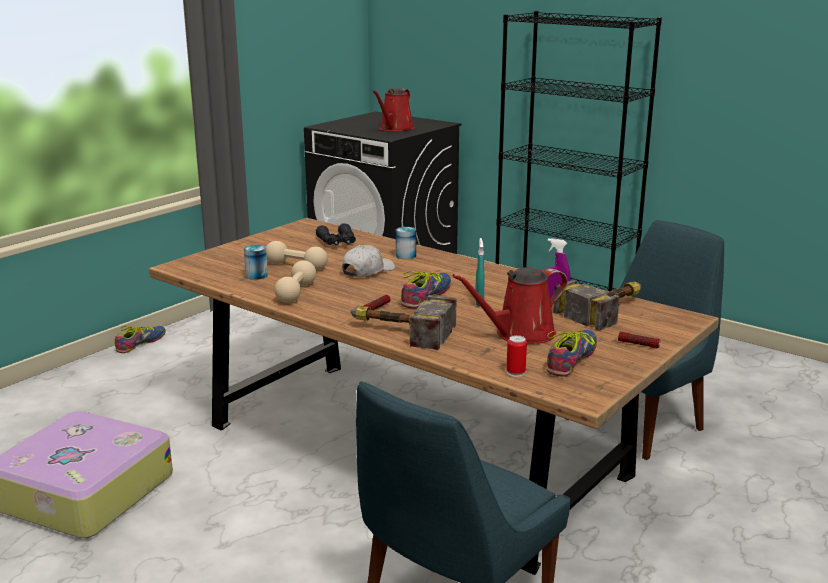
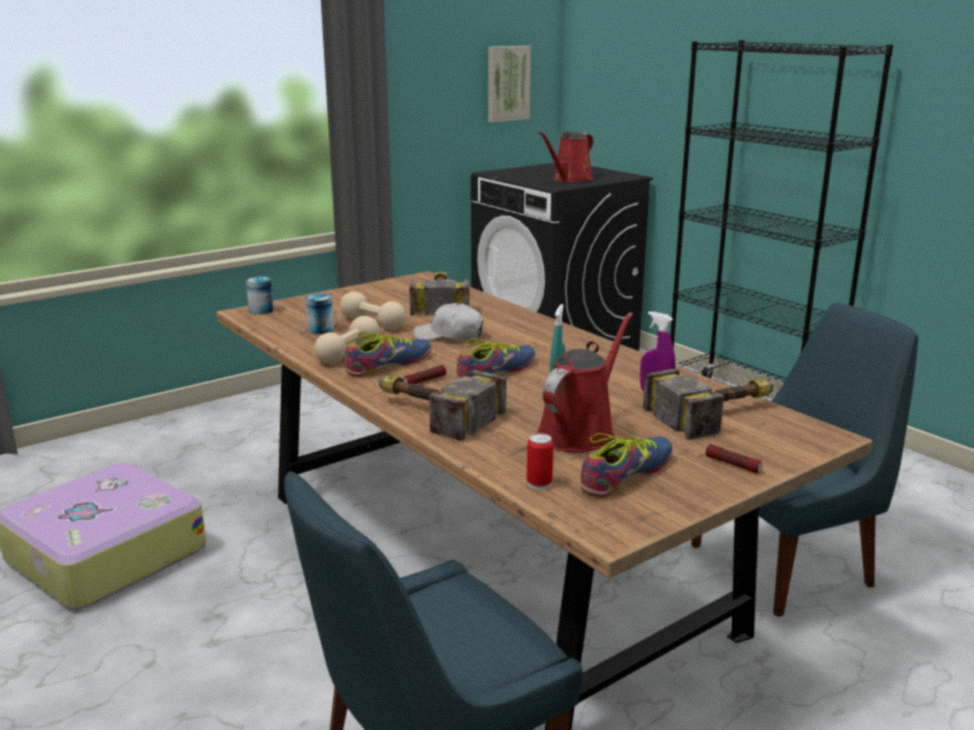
camera: 15 degrees right, 0 degrees up
shoe [115,325,166,353] -> shoe moved to [345,331,432,377]
black binoculars [315,223,356,246] -> hammer [409,271,470,316]
white cap [342,245,395,277] -> white cap turned 135 degrees counterclockwise [414,303,483,340]
can [396,227,416,259] -> can moved to [246,276,274,315]
red watering can [453,267,568,344] -> red watering can turned 135 degrees clockwise [536,312,633,453]
none -> picture [488,46,531,122]

